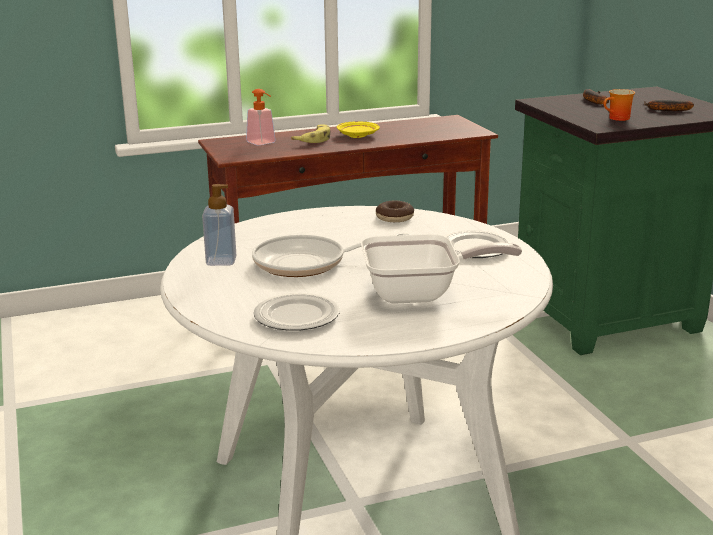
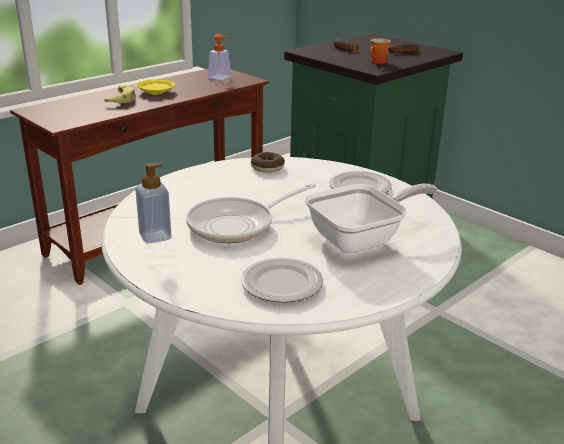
camera: 25 degrees left, 5 degrees up
soap dispenser [246,89,275,146] -> soap dispenser moved to [208,34,234,80]

